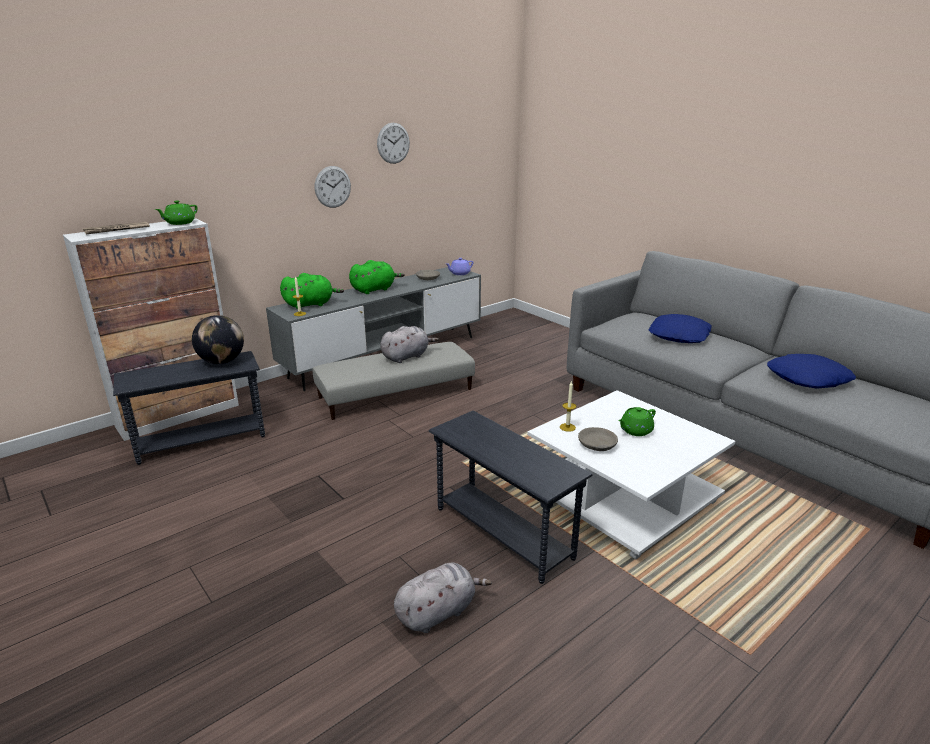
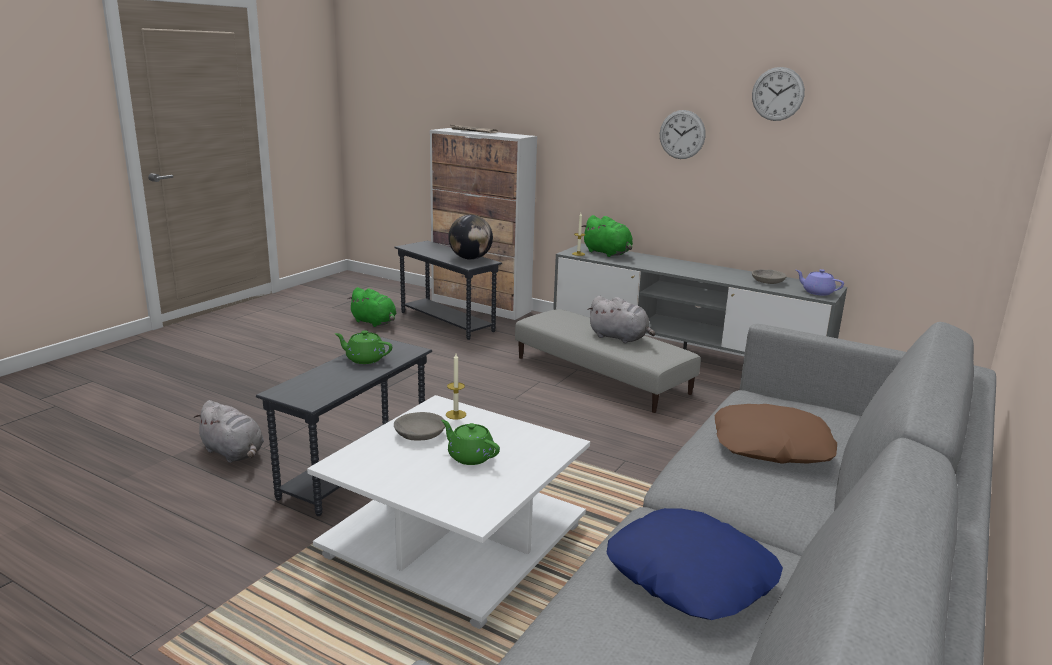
camera: 70 degrees right, 5 degrees down
green teapot [155,201,198,225] -> green teapot moved to [335,330,392,364]
green plush toy [349,260,405,294] -> green plush toy moved to [347,287,396,327]
blue pillow [649,314,712,343] -> brown pillow [715,404,837,464]

